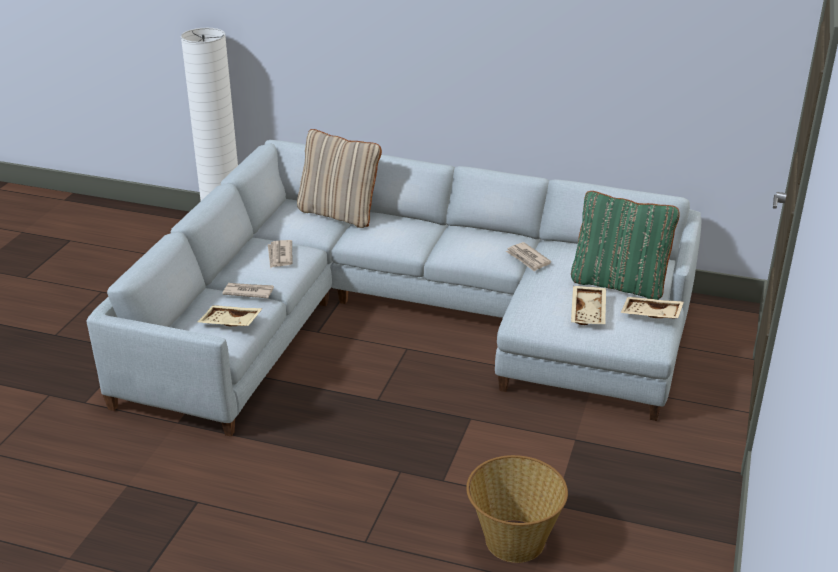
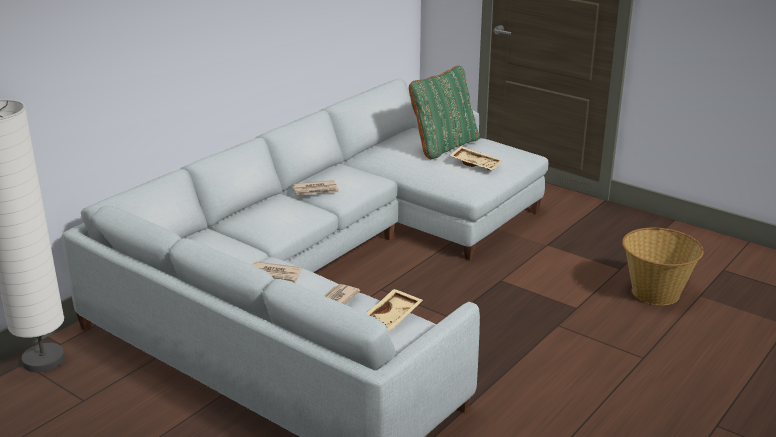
camera: 70 degrees left, 5 degrees down
beige pillow [297,129,382,228] -> none
newspaper [506,242,551,272] -> newspaper moved to [293,180,339,195]
beige tray [620,297,684,319] -> none

